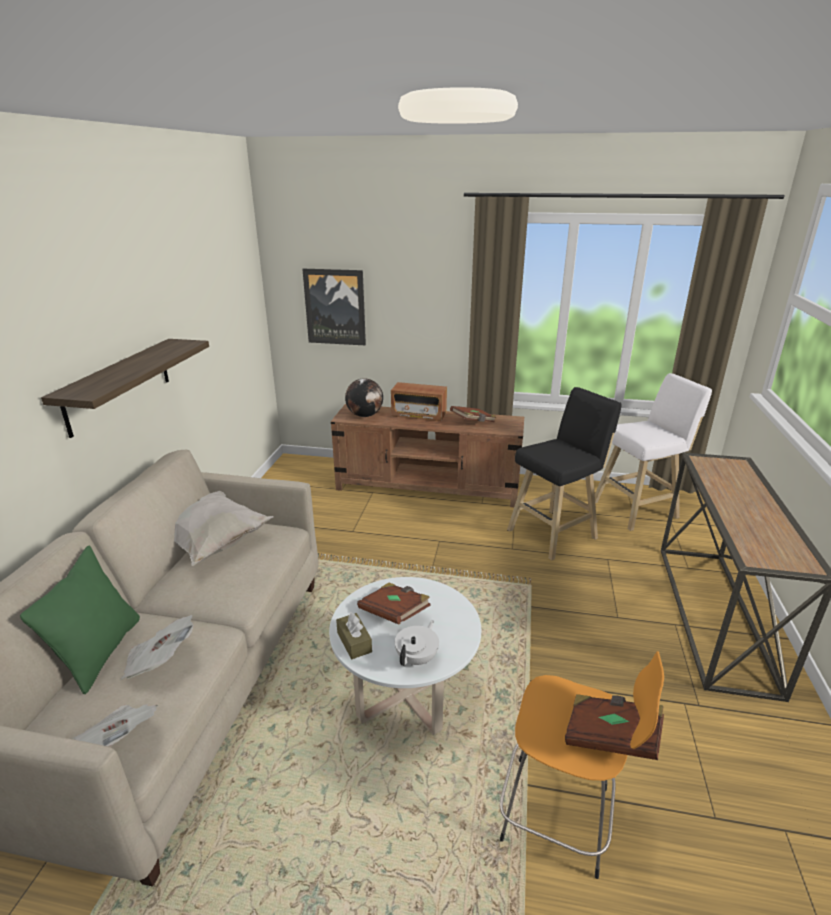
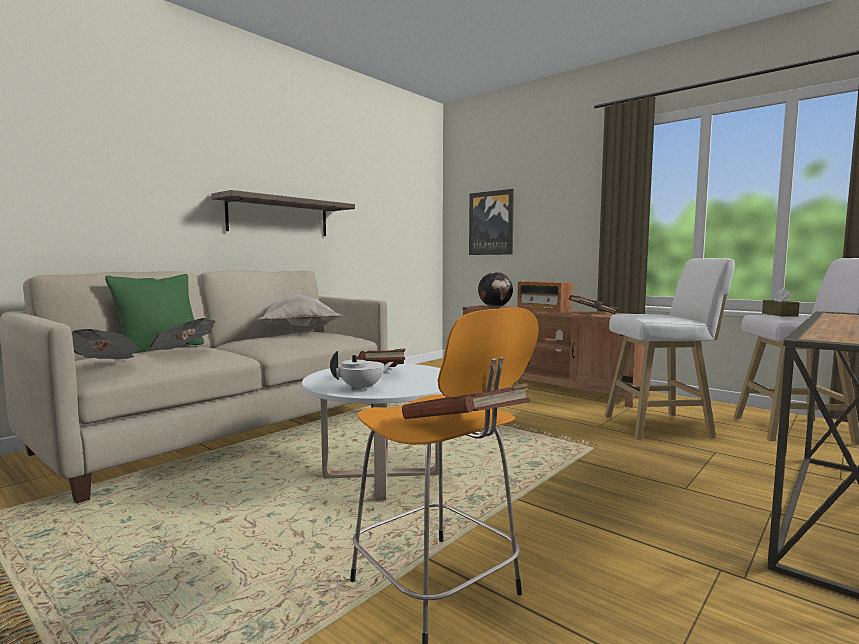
camera: 30 degrees right, 20 degrees down
brown tissue box [336,612,372,660] -> brown tissue box moved to [762,288,800,317]
black stool [507,387,622,560] -> white stool [604,258,735,440]

